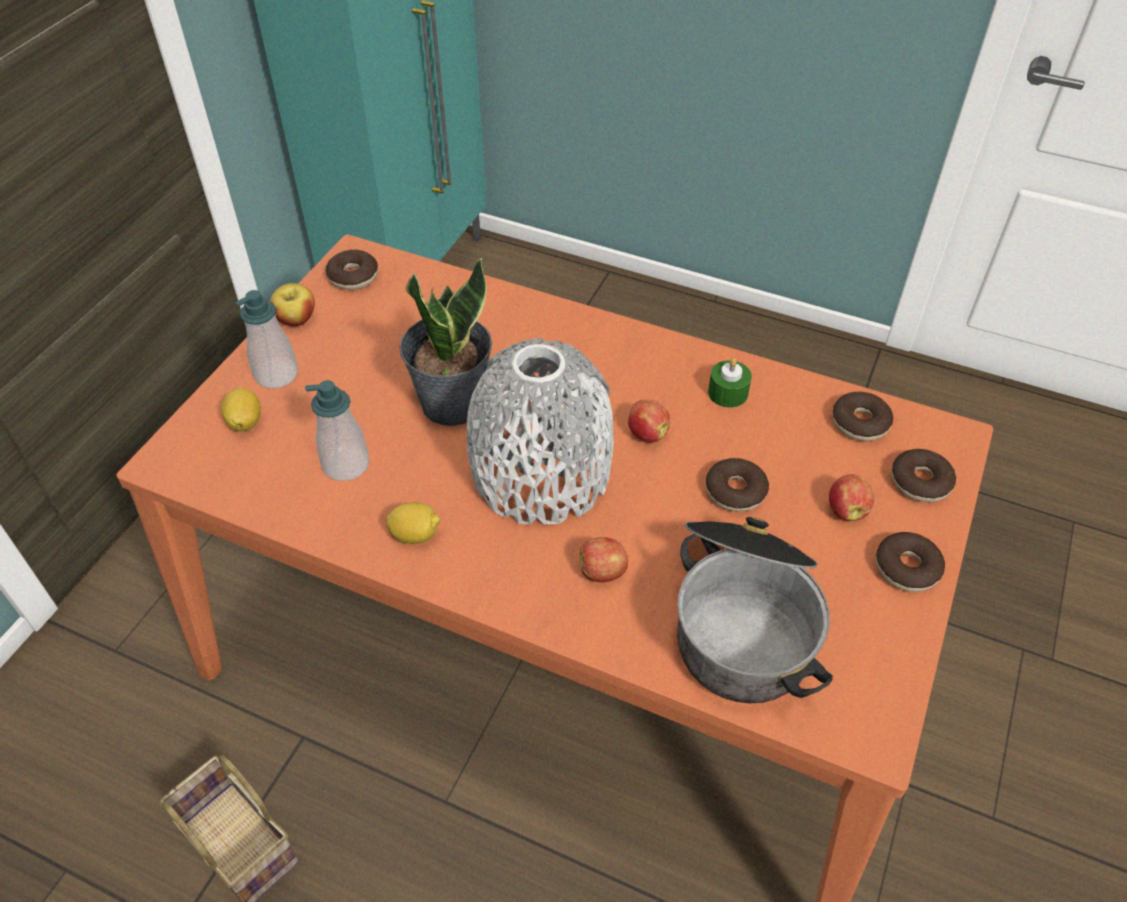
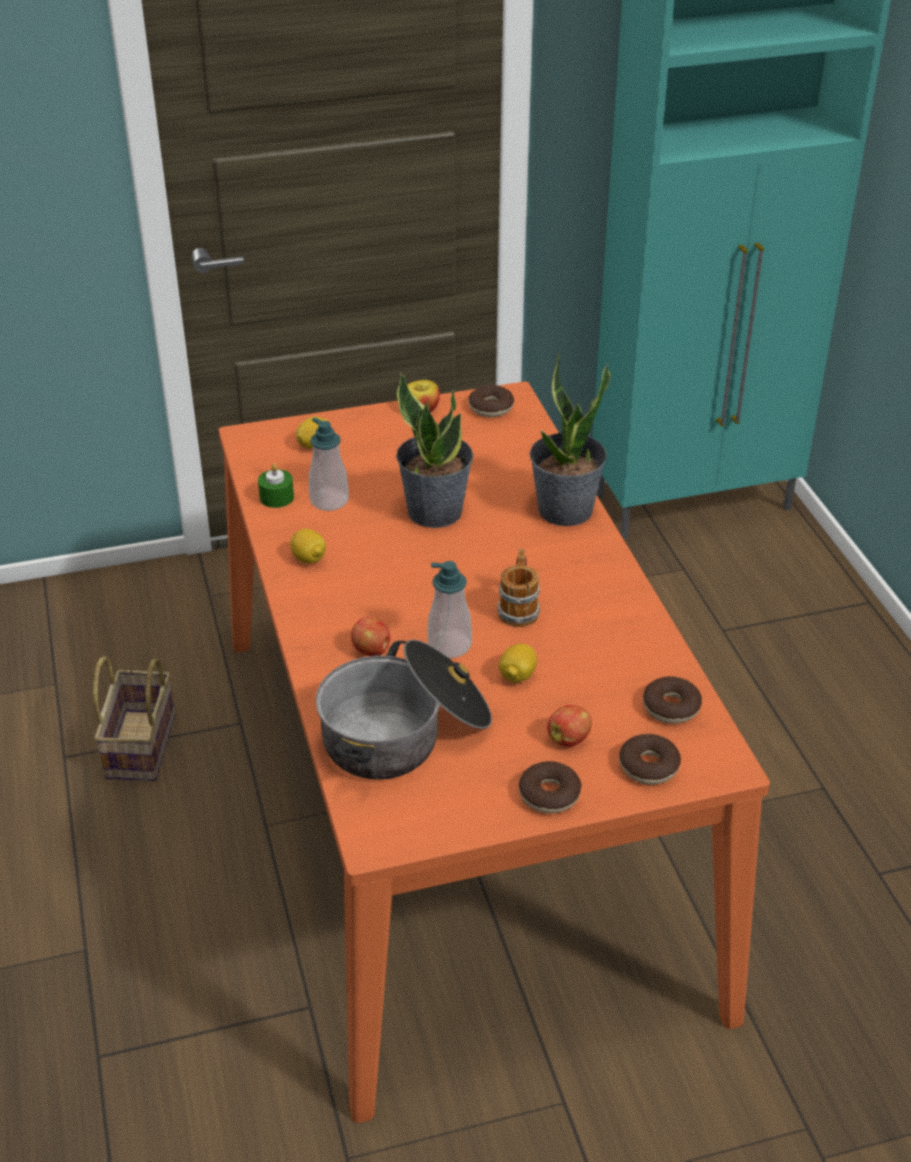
camera: 50 degrees right, 10 degrees down
soap dispenser [235,290,298,389] -> soap dispenser moved to [428,561,472,658]
grey vase [467,338,614,525] -> none
apple [628,400,670,443] -> mug [498,549,540,627]
donut [705,458,769,512] -> lemon [499,644,537,683]
green candle [708,358,752,408] -> green candle moved to [258,463,294,508]
none -> potted plant [530,353,611,526]

